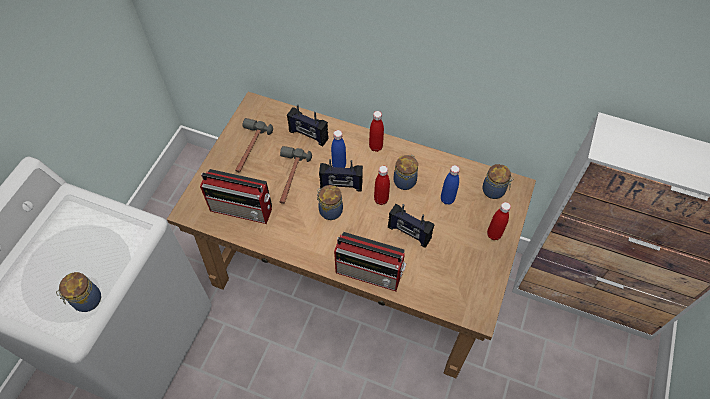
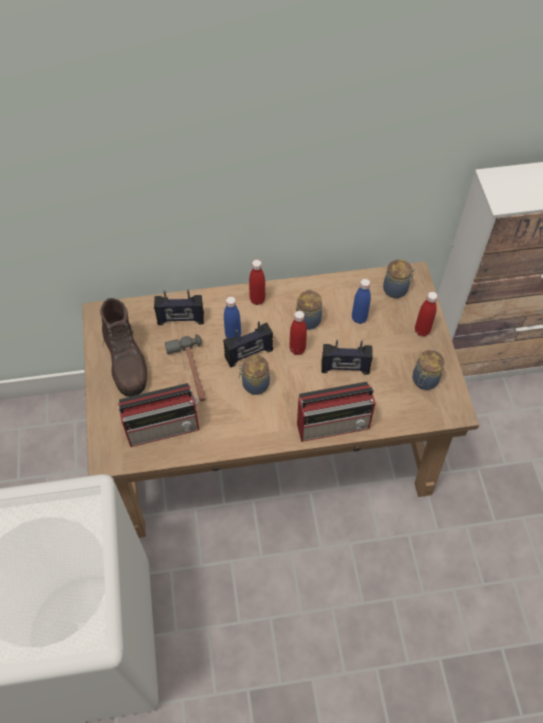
camera: 30 degrees left, 0 degrees up
jar [56,272,101,312] -> jar moved to [413,350,444,390]
hammer [235,118,273,172] -> brown boot [101,298,147,397]

